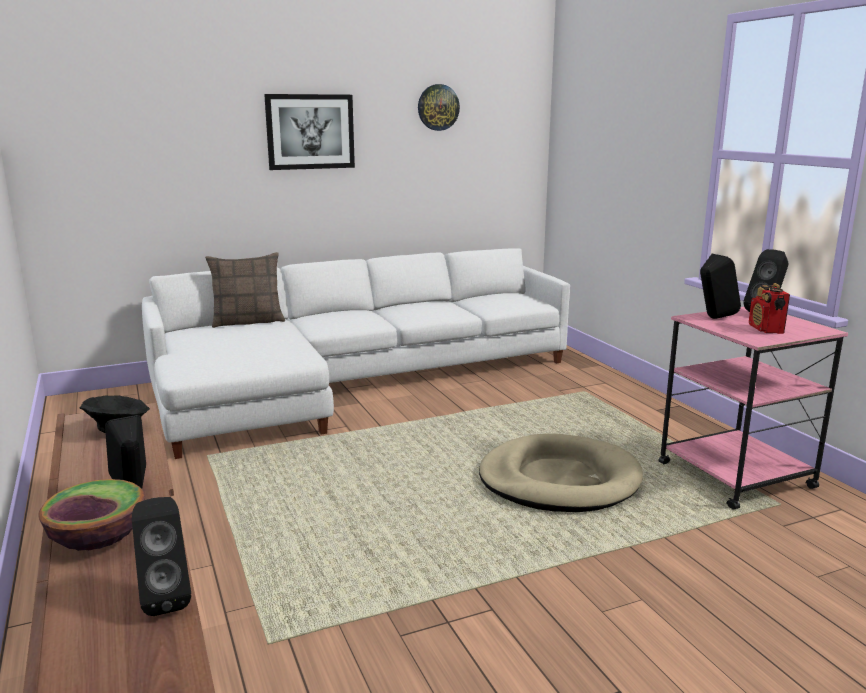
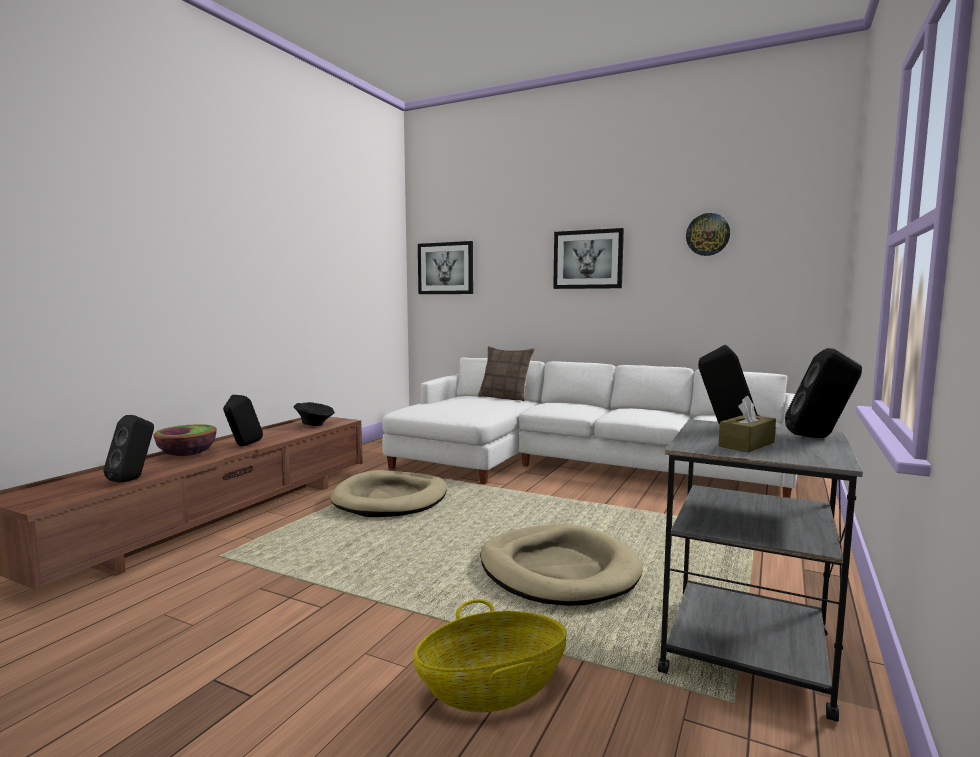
camera: 50 degrees right, 10 degrees down
pink cart [658,307,848,510] -> grey cart [658,419,863,722]
radio [749,283,790,334] -> brown tissue box [718,396,776,452]
none -> beige dog bed [330,470,447,517]
none -> basket [414,599,567,712]
none -> picture [418,241,473,294]

